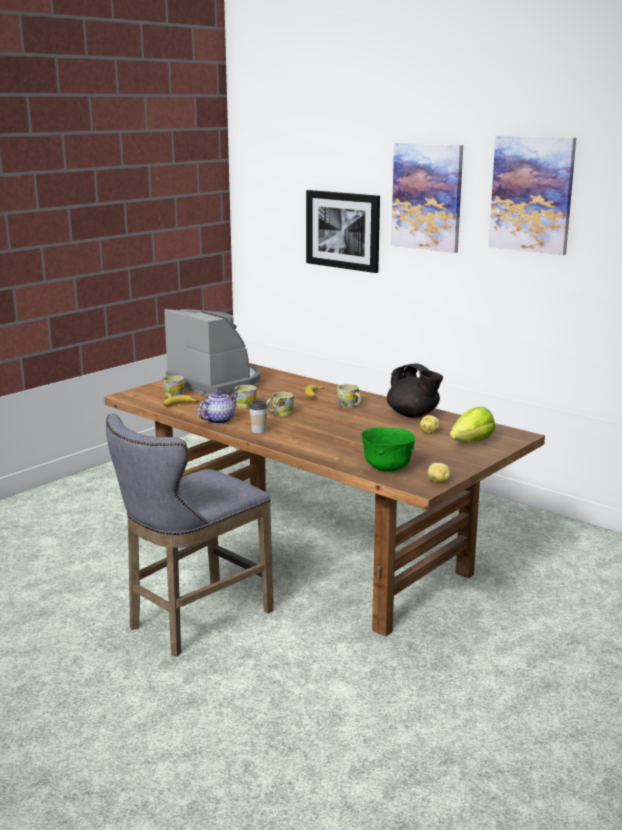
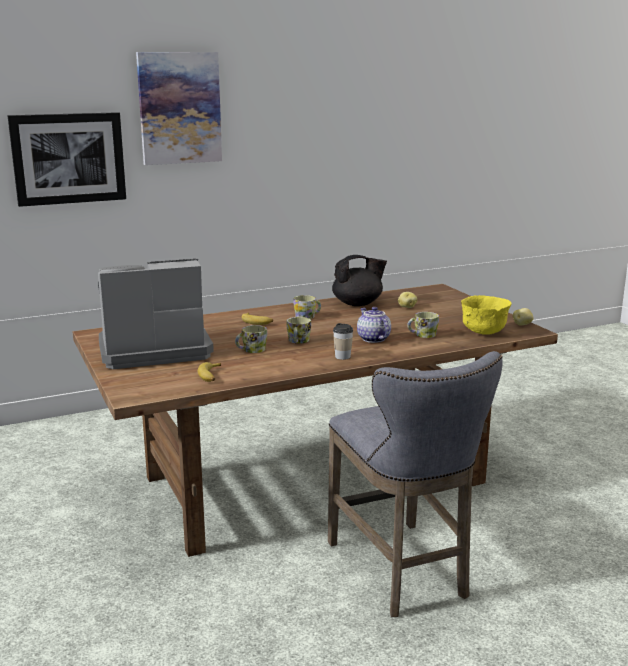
camera: 65 degrees left, 0 degrees up
mug [163,375,184,398] -> mug moved to [407,312,439,338]
teapot [198,391,238,424] -> teapot moved to [357,307,391,343]
green bowl [361,427,415,472] -> yellow bowl [461,295,512,335]
lettuce [450,407,495,443] -> none
picture [489,136,576,255] -> none

